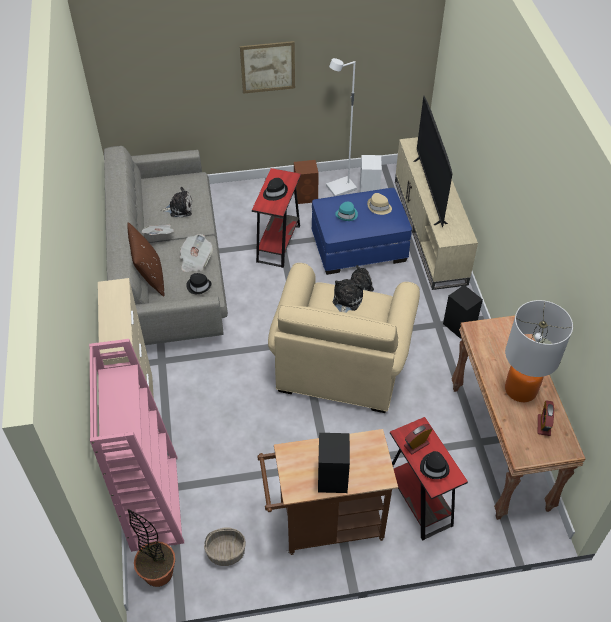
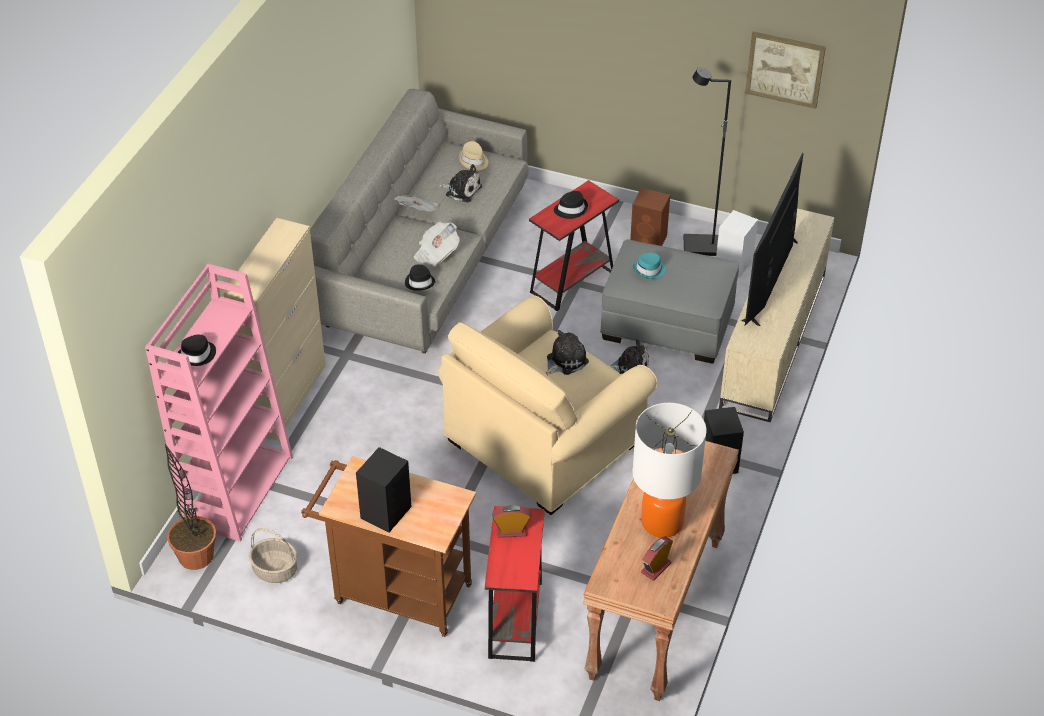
camera: 30 degrees right, 5 degrees down
brown pillow [127,222,164,297] -> none
picture [240,41,295,94] -> picture moved to [745,32,826,109]
blue ottoman [311,188,412,275] -> grey ottoman [600,239,739,364]
white floor lamp [326,58,357,196] -> black floor lamp [683,67,731,256]
beige hat [367,193,392,215] -> beige hat moved to [458,141,488,170]
black hat [420,451,450,479] -> black hat moved to [177,335,216,366]

